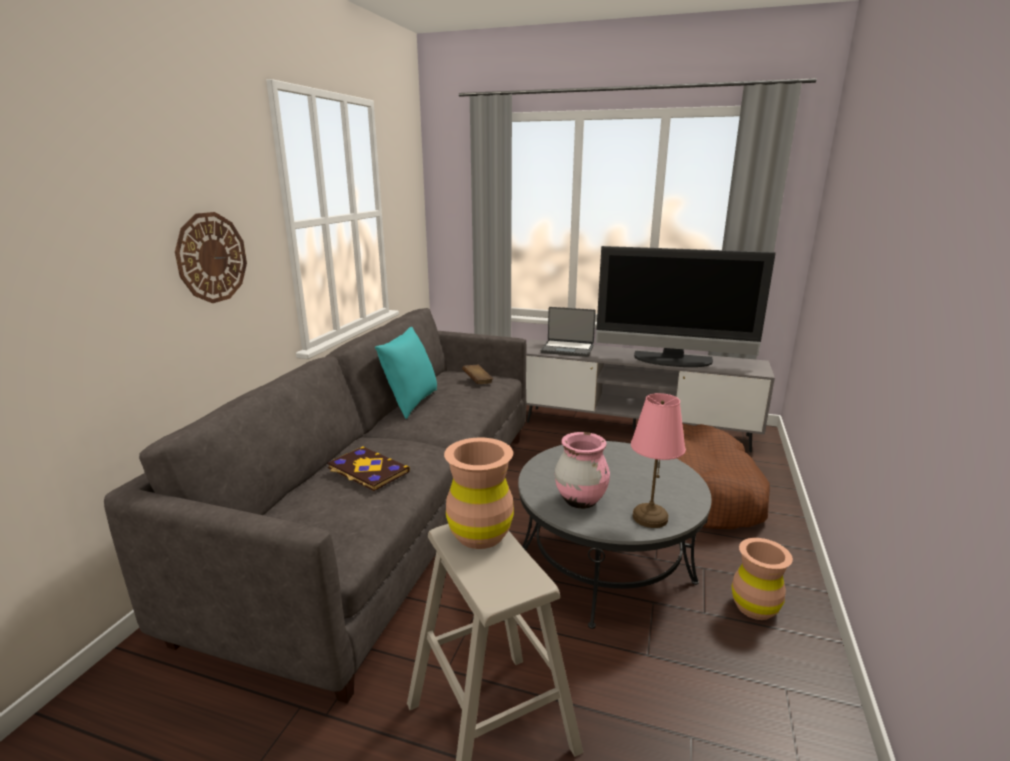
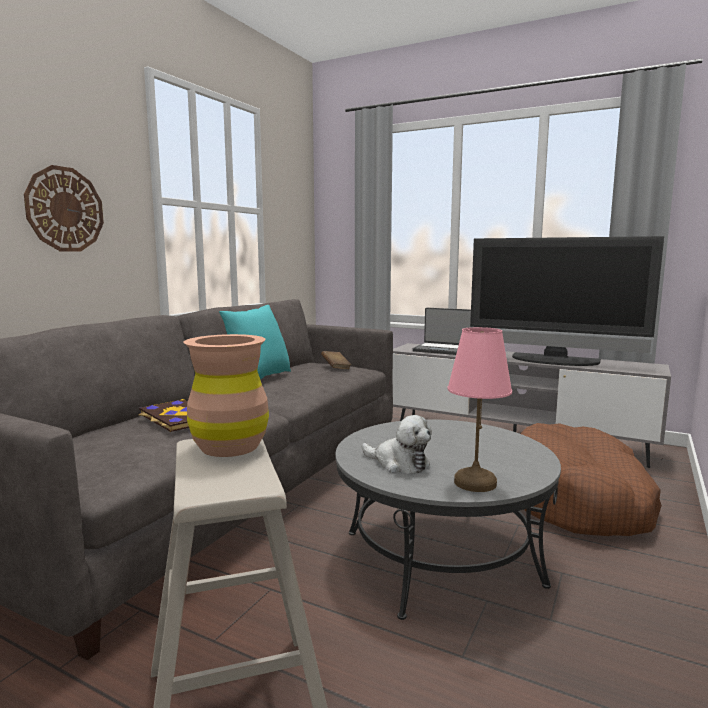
camera: 10 degrees right, 10 degrees down
pink vase [555,432,610,509] -> plush toy [362,415,432,474]
brown vase [732,538,793,620] -> none

